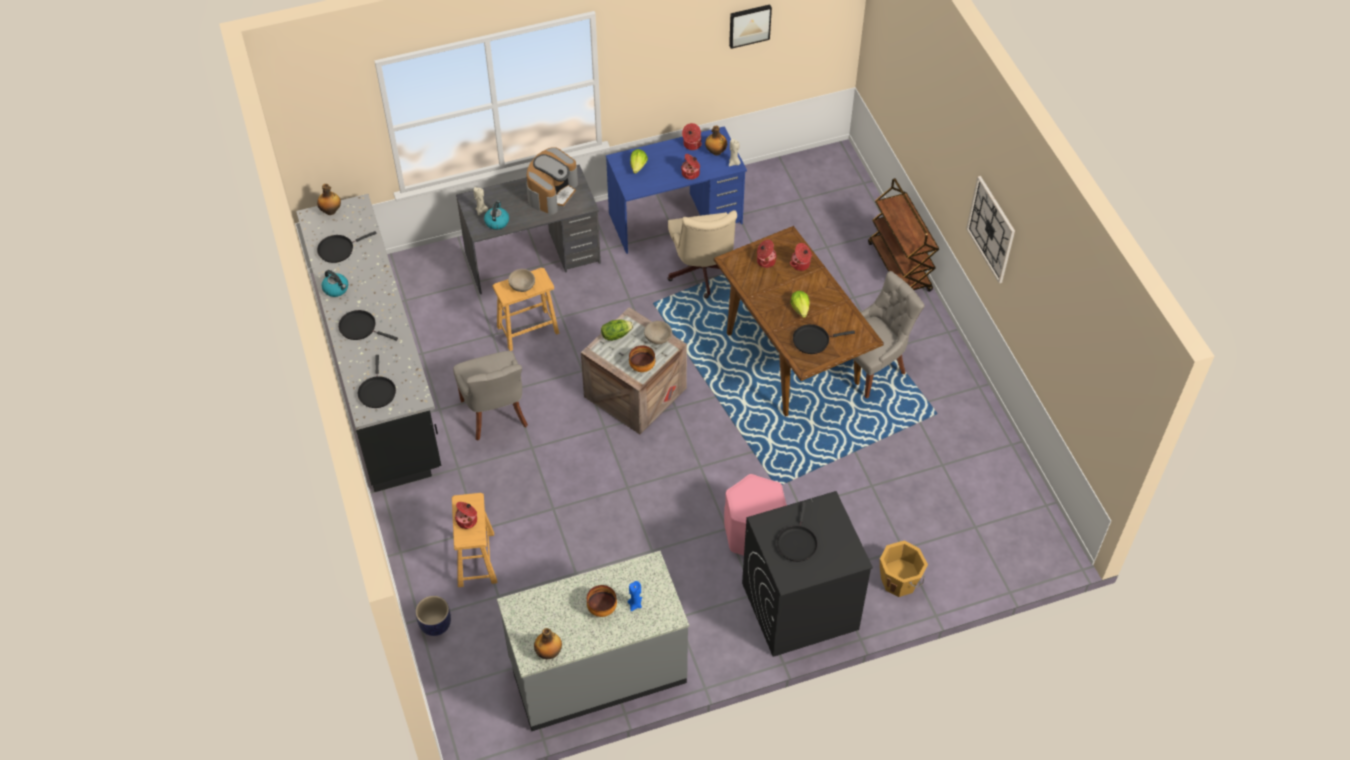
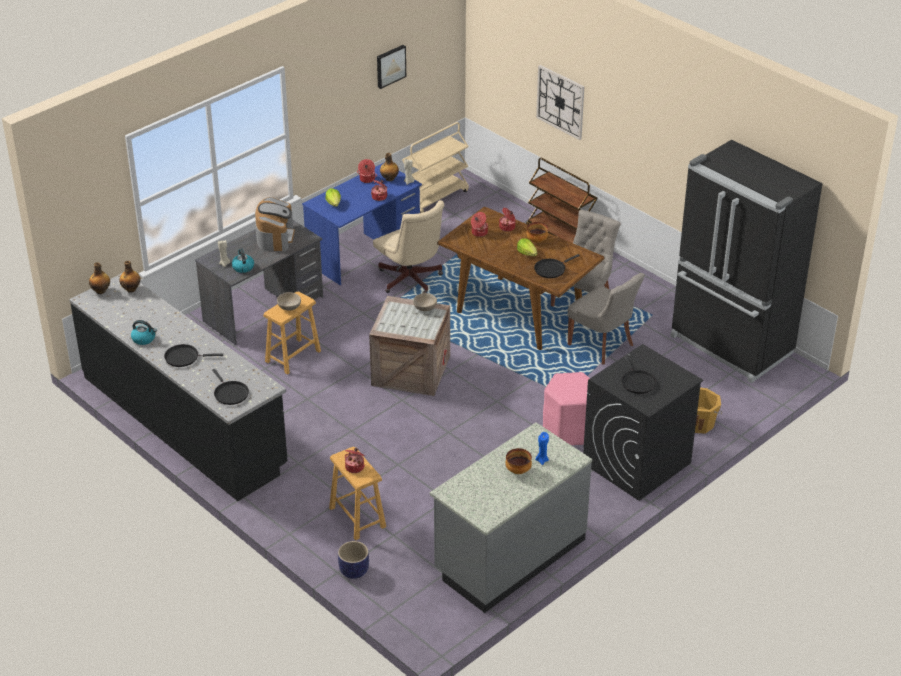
camera: 25 degrees left, 15 degrees down
black frying pan [317,231,376,263] -> none
grey chair [453,351,528,441] -> grey chair moved to [567,273,645,364]
bottle [534,628,562,659] -> bottle moved to [119,261,140,293]
lettuce [601,320,633,341] -> none
bowl [629,345,655,372] -> bowl moved to [526,222,548,243]
wall clock [966,176,1015,283] -> wall clock moved to [536,65,584,140]
none -> beige cart [402,122,469,213]
none -> black fridge [670,140,823,383]

